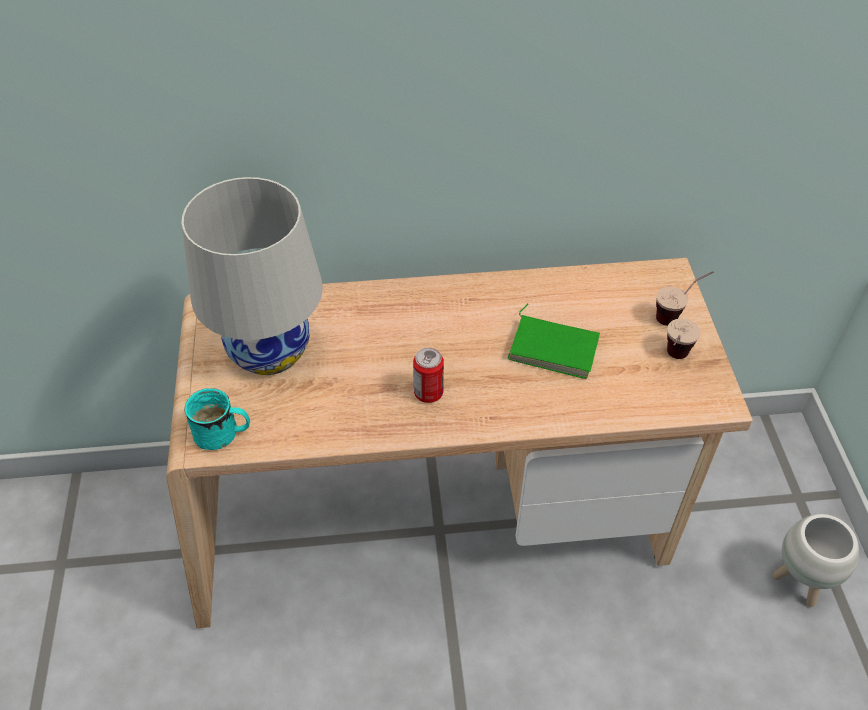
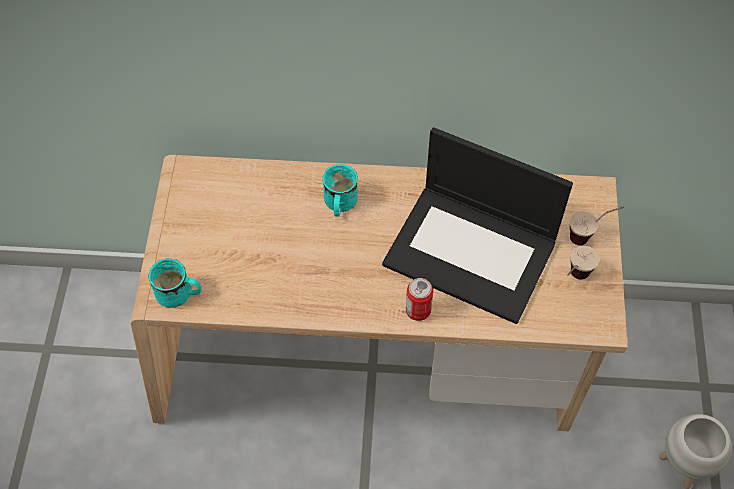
camera: 10 degrees right, 10 degrees up
white table lamp [182,177,323,375] -> none
can [413,348,444,403] -> can moved to [406,278,433,321]
green book [507,303,600,379] -> laptop [382,127,573,324]
none -> turquoise mug [323,164,358,217]

